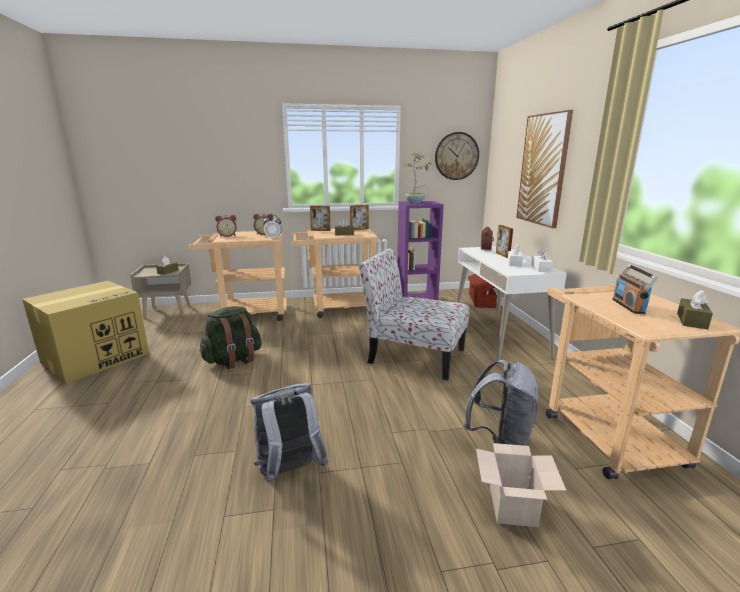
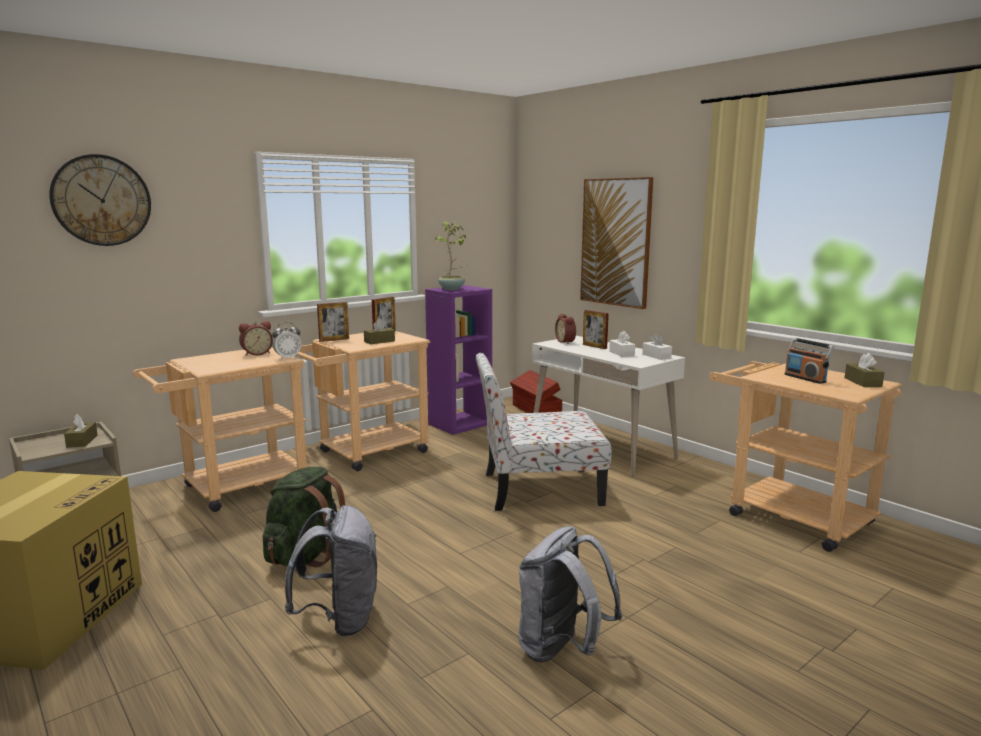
camera: 30 degrees left, 5 degrees down
alarm clock [215,215,237,237] -> none
wall clock [435,132,479,180] -> wall clock moved to [49,154,151,246]
grey backpack [464,360,540,446] -> grey backpack moved to [285,505,377,637]
cardboard box [476,443,566,527] -> none

